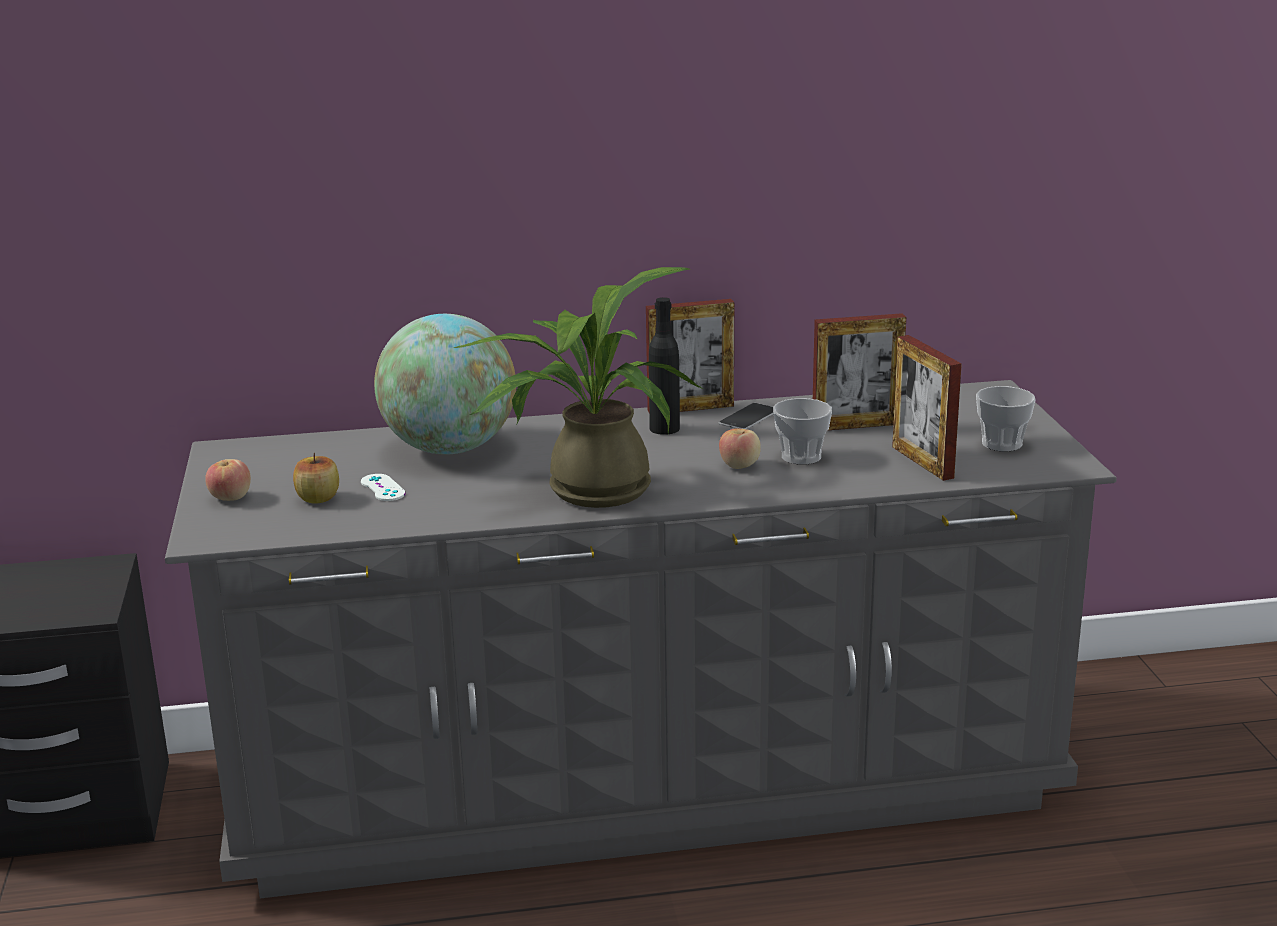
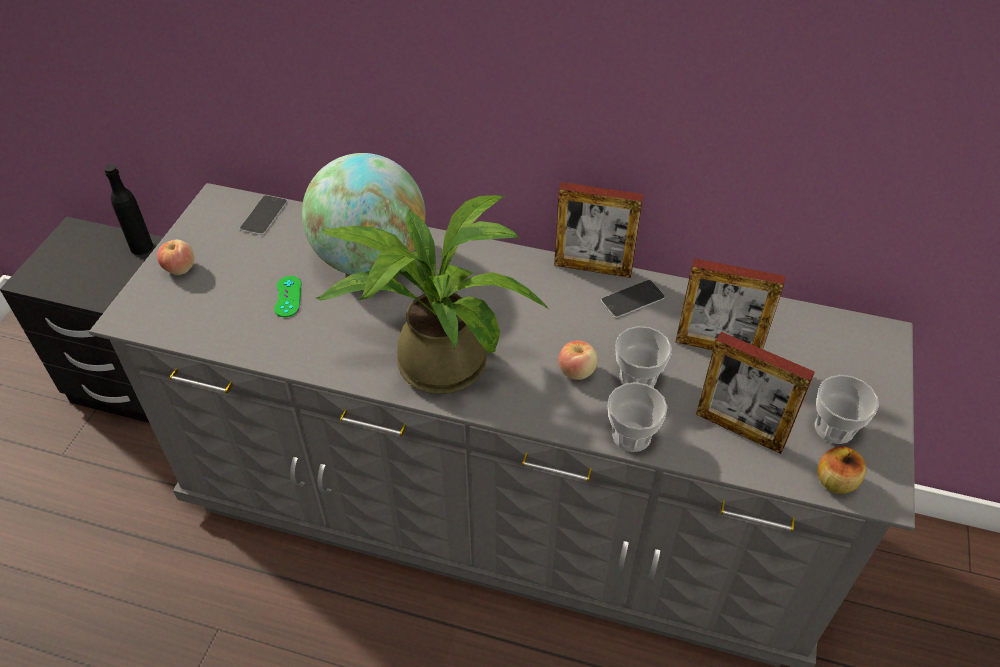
camera: 25 degrees right, 25 degrees up
apple [293,453,339,503] -> apple moved to [817,446,866,494]
white game controller [361,474,405,501] -> green game controller [274,276,301,317]
black bottle [649,297,680,435] -> black bottle moved to [104,164,153,255]
picture frame [892,335,962,481] -> picture frame turned 60 degrees counterclockwise [696,332,815,454]
none -> phone [240,195,287,235]
none -> cup [607,382,667,452]

